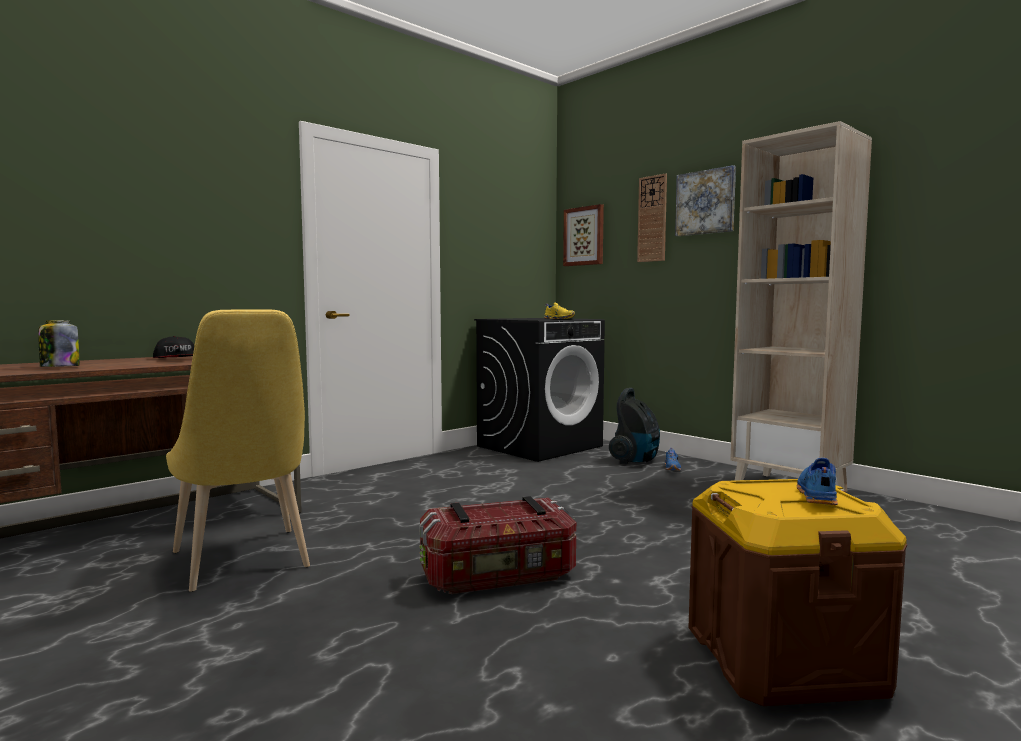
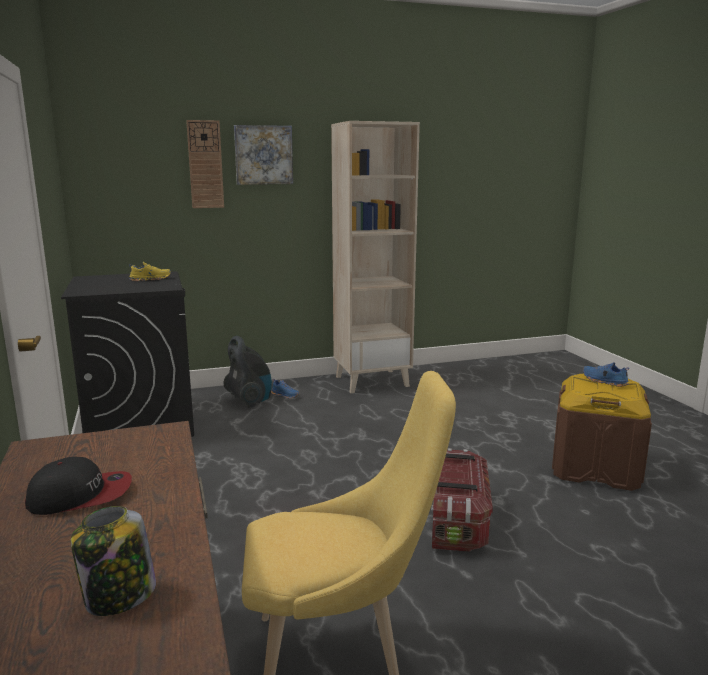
camera: 65 degrees left, 10 degrees up
picture [563,204,604,266] -> none

